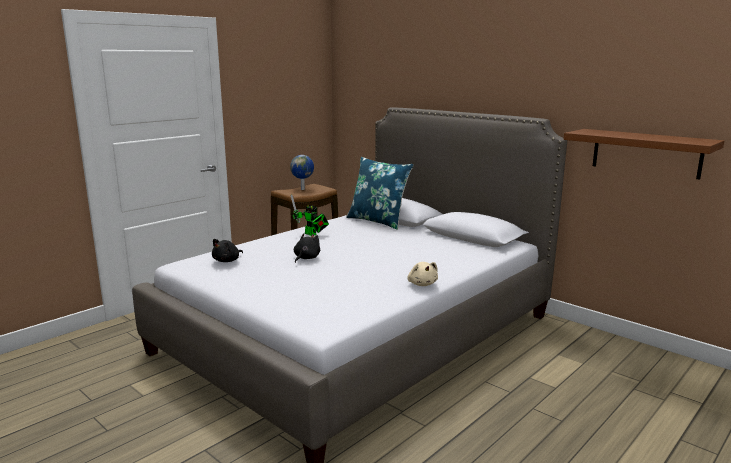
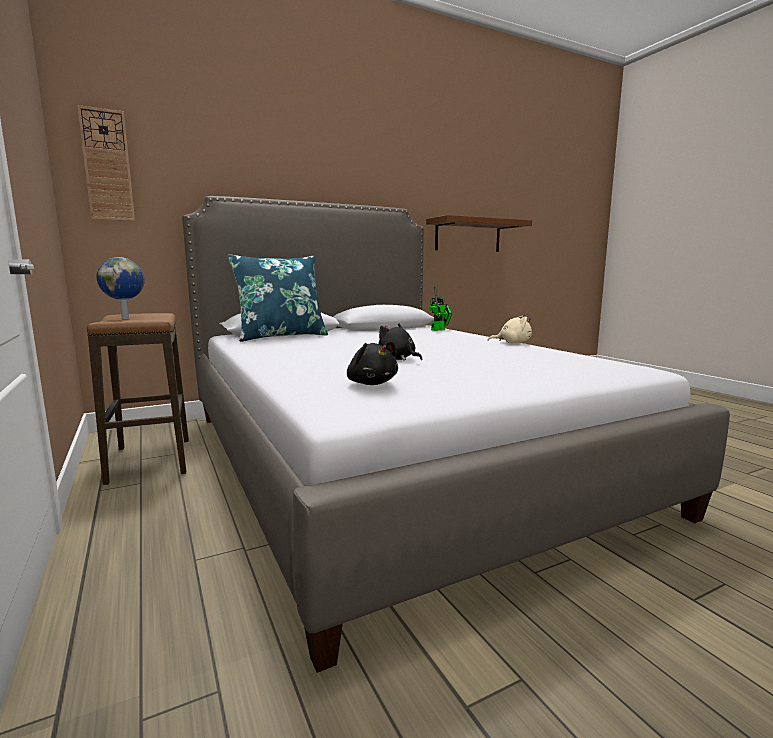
camera: 70 degrees left, 5 degrees down
toy robot [291,195,329,236] -> toy robot moved to [429,285,452,331]
none -> wall clock [77,105,135,221]

